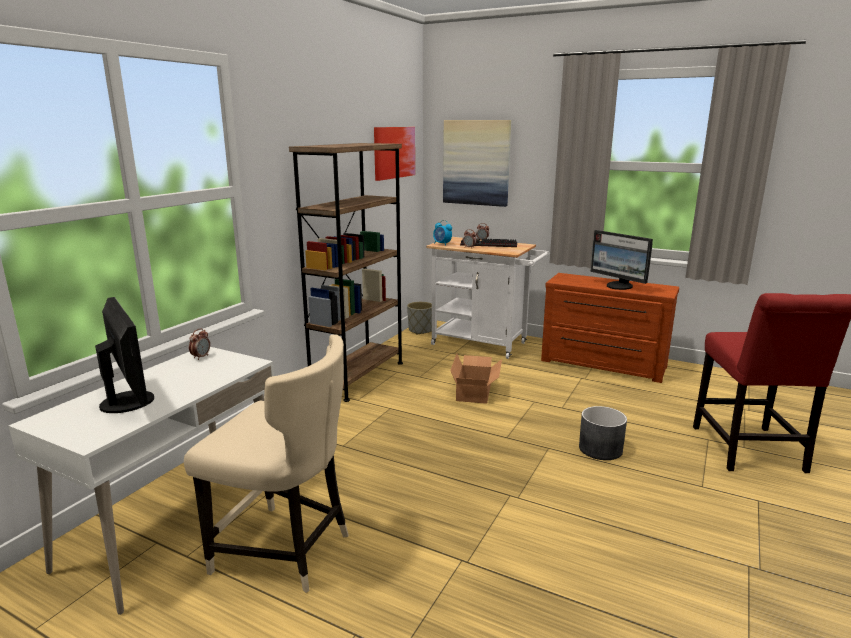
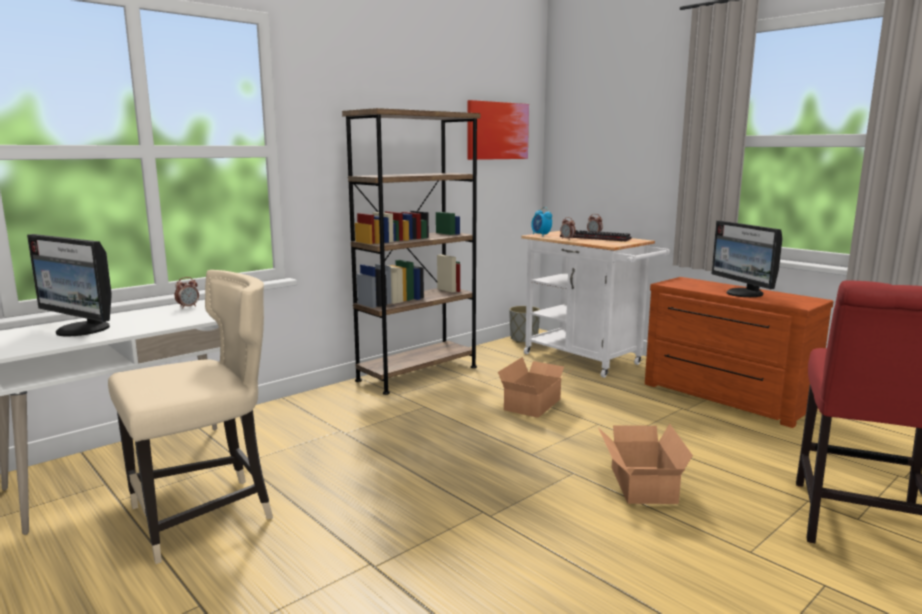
camera: 20 degrees right, 5 degrees down
monitor [95,297,154,413] -> monitor turned 135 degrees clockwise [27,234,112,337]
beige chair [184,334,348,593] -> beige chair turned 75 degrees counterclockwise [108,270,273,564]
picture [443,120,511,207] -> none
grey planter [579,406,627,460] -> cardboard box [598,424,693,504]

